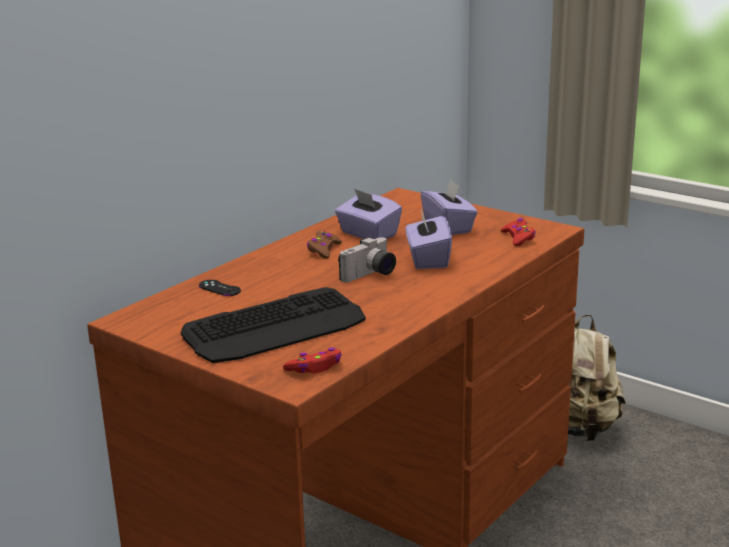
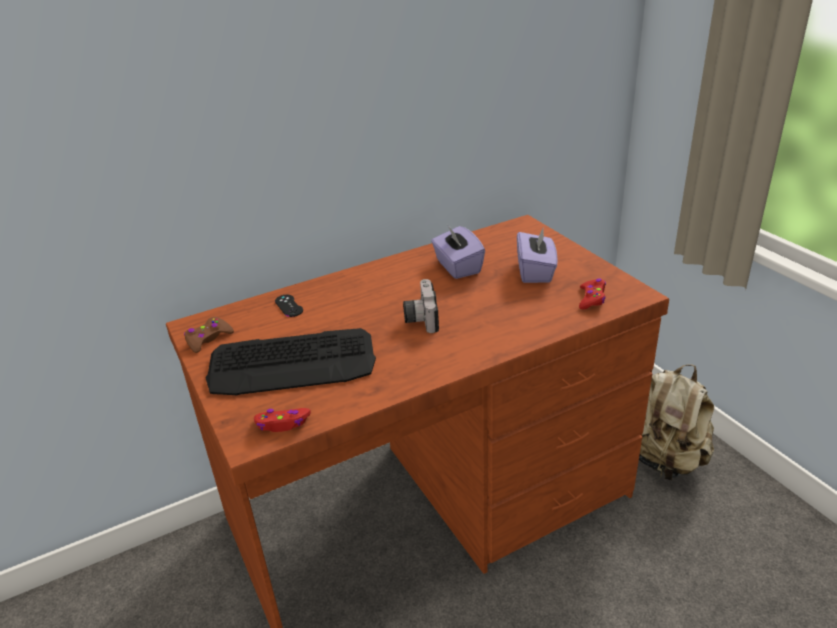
camera: 25 degrees right, 10 degrees up
brown game controller [307,231,342,259] -> brown game controller moved to [184,317,234,353]
camera [338,237,396,282] -> camera turned 105 degrees clockwise [403,279,439,333]
purple tissue box [405,209,452,269] -> none

